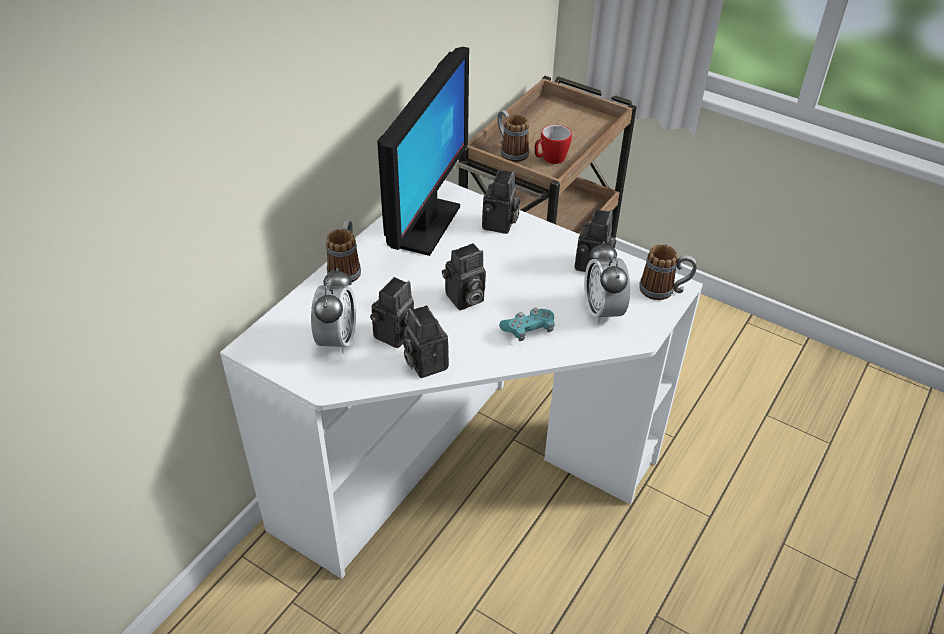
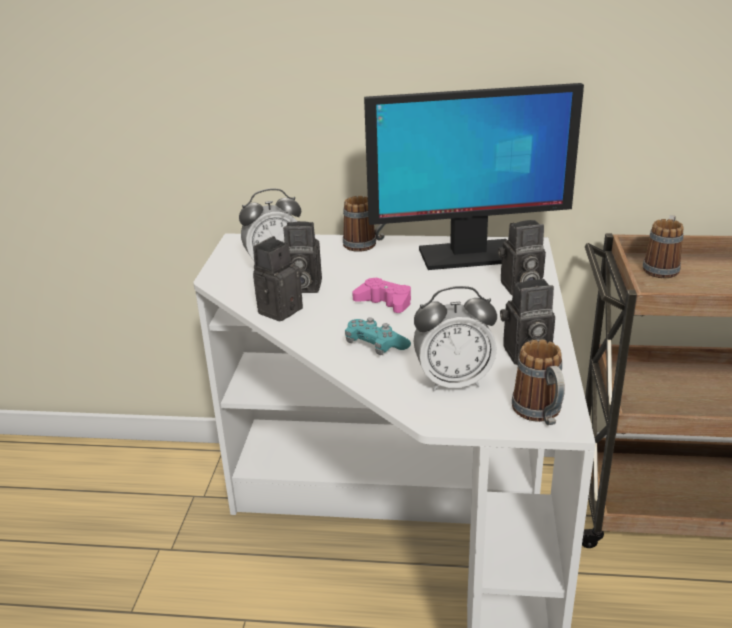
camera: 65 degrees right, 15 degrees down
camera [442,243,486,310] -> pink game controller [352,278,411,313]
mug [535,124,572,164] -> none
alarm clock [584,241,630,325] -> alarm clock turned 150 degrees counterclockwise [413,286,497,392]

